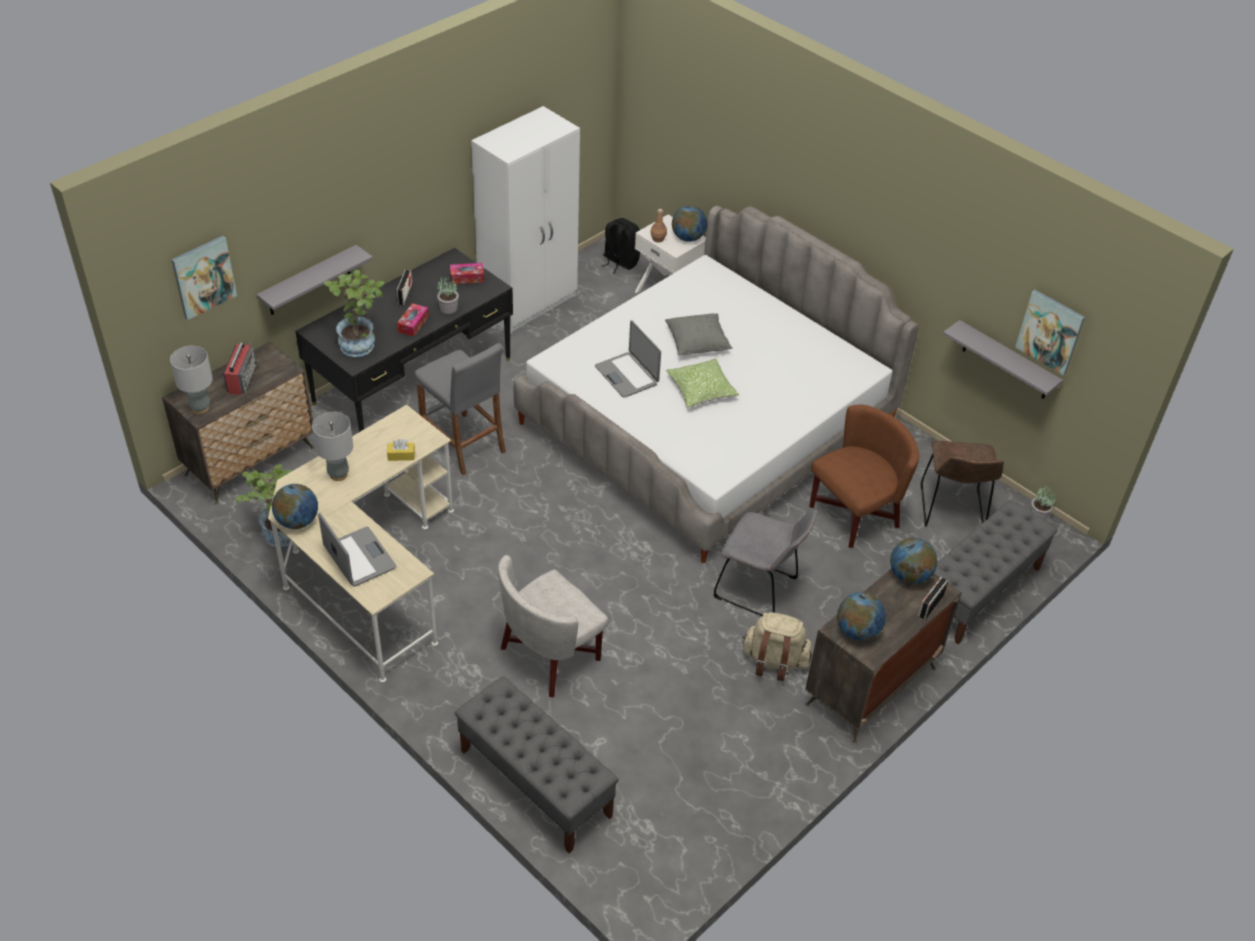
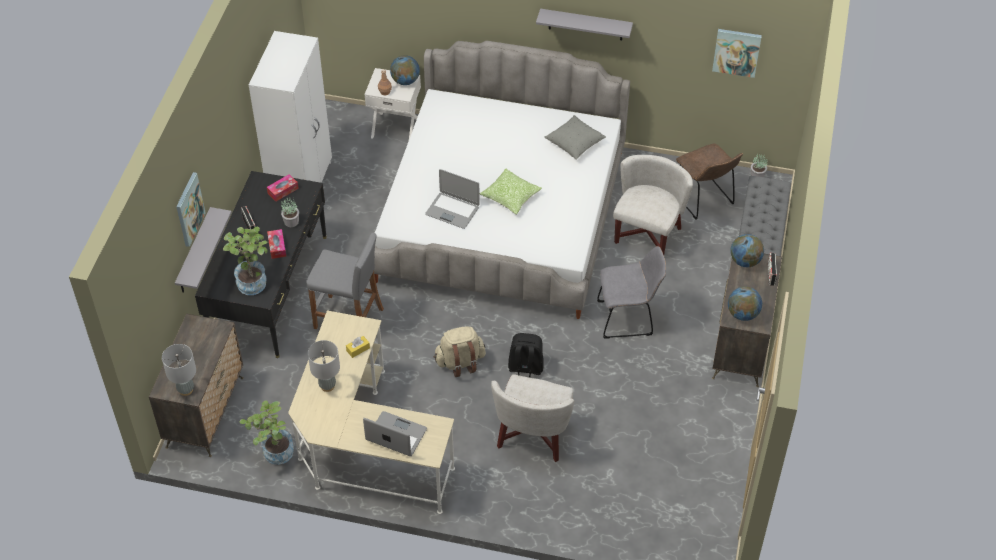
camera: 30 degrees left, 5 degrees up
picture [171,236,237,320] -> picture moved to [176,172,206,247]
radio [223,340,257,395] -> none
globe [272,484,318,529] -> none
grey bench [455,676,619,853] -> none
black backpack [601,218,640,273] -> black backpack moved to [508,333,544,378]
grey pillow [665,313,732,355] -> grey pillow moved to [545,115,606,160]
beige backpack [742,612,812,681] -> beige backpack moved to [434,326,486,377]
brown armchair [809,405,919,548] -> white armchair [613,155,693,255]
grey shelf [943,320,1063,399] -> grey shelf moved to [536,9,633,40]

